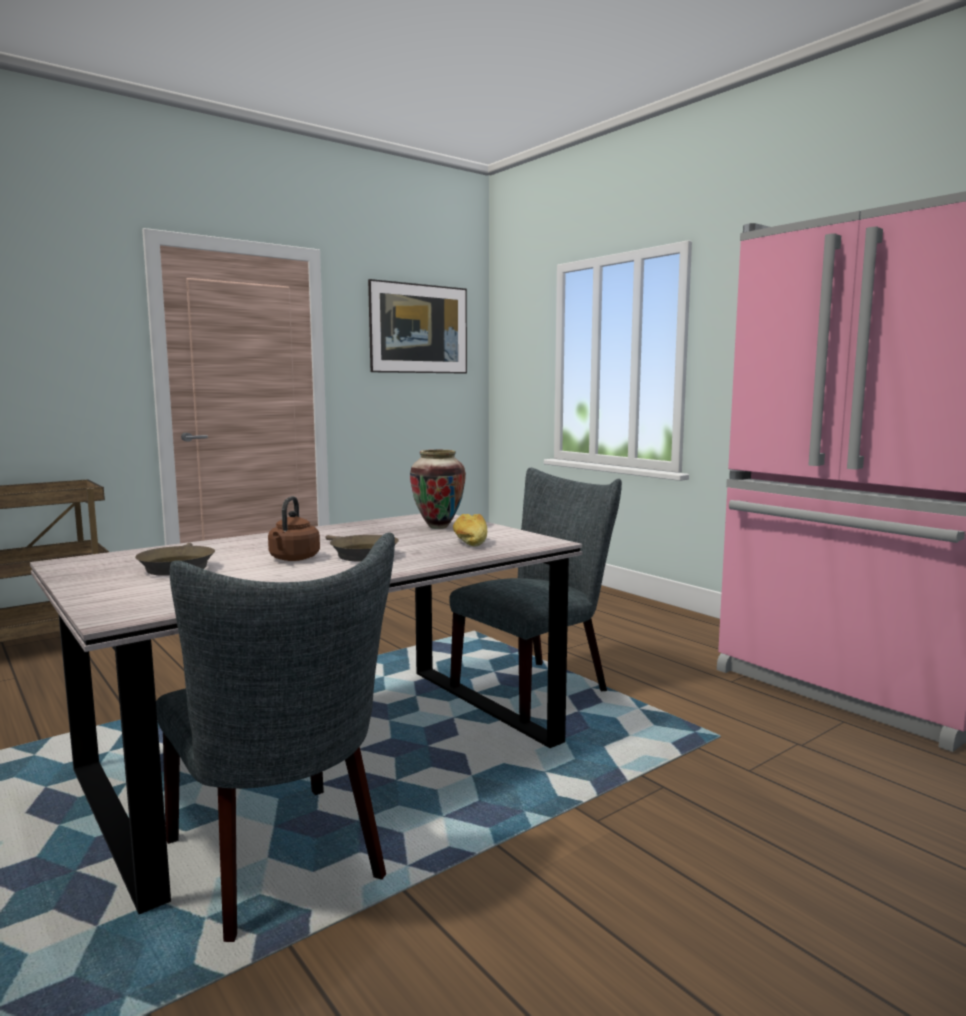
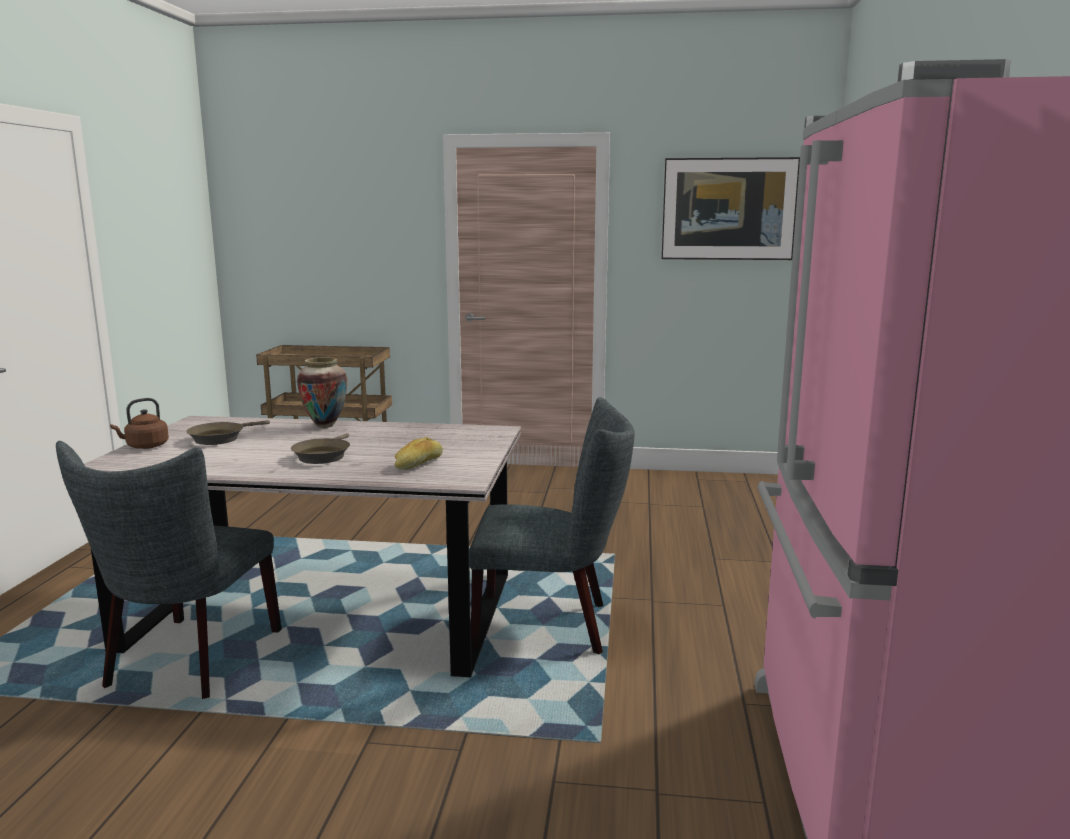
camera: 45 degrees right, 5 degrees up
brown kettle [268,496,320,561] -> brown kettle moved to [110,398,169,449]
vase [410,450,466,529] -> vase moved to [297,357,347,428]

